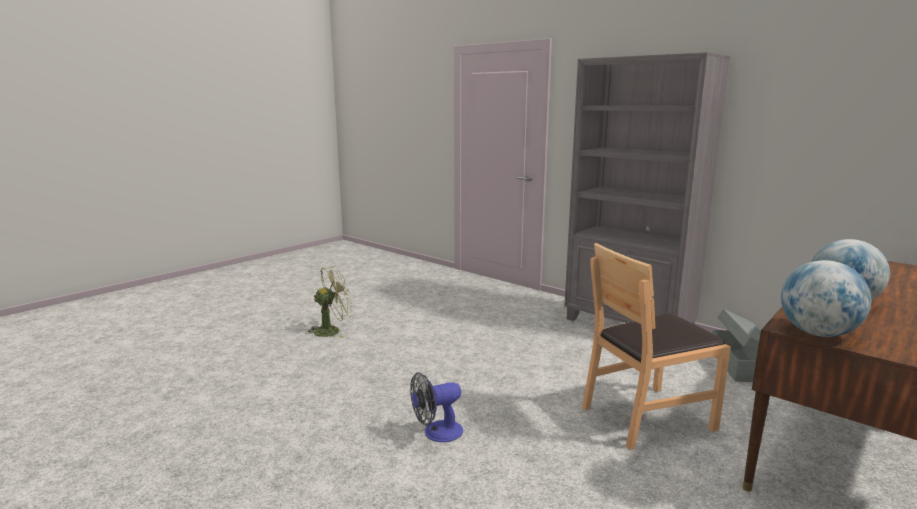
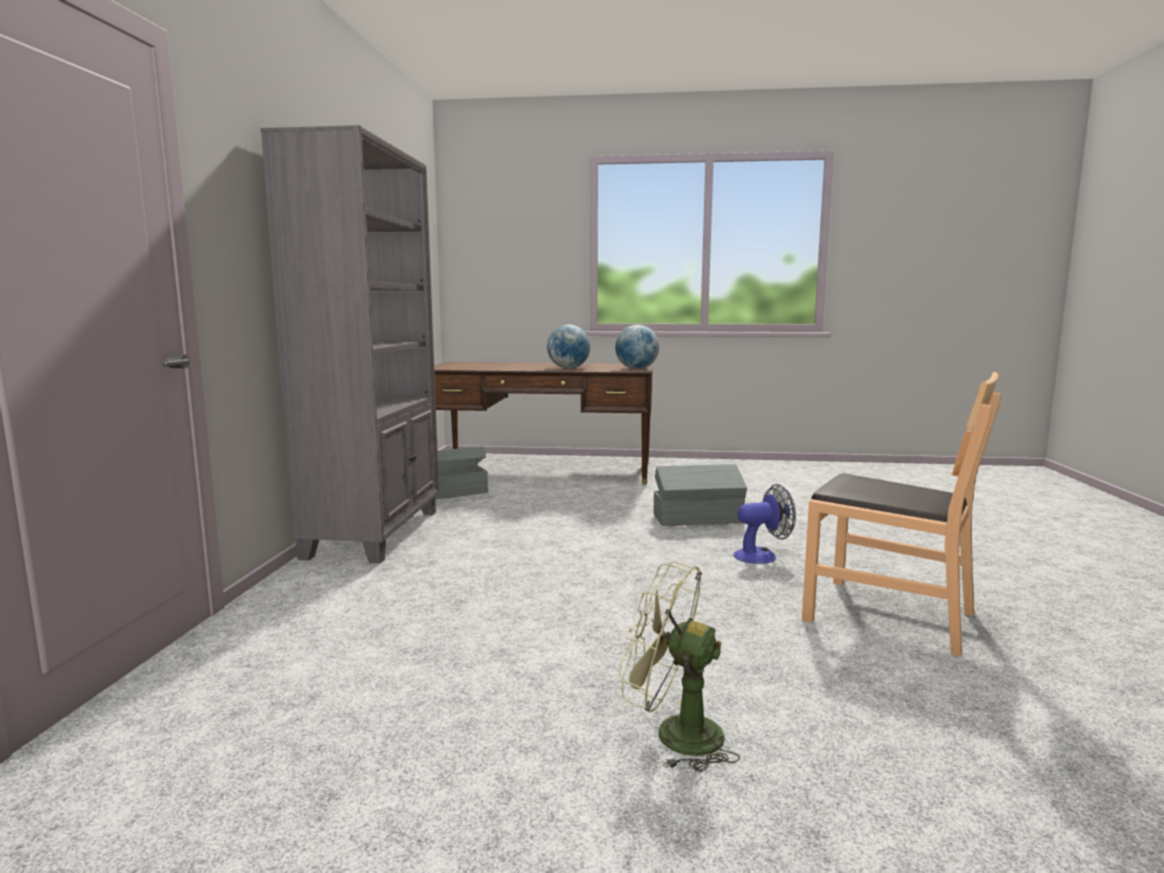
camera: 125 degrees left, 5 degrees down
fan [410,372,463,442] -> fan turned 45 degrees counterclockwise [734,484,796,564]
brown chair [582,243,731,450] -> brown chair moved to [802,372,1001,657]
none -> grey storage box [654,464,747,526]

